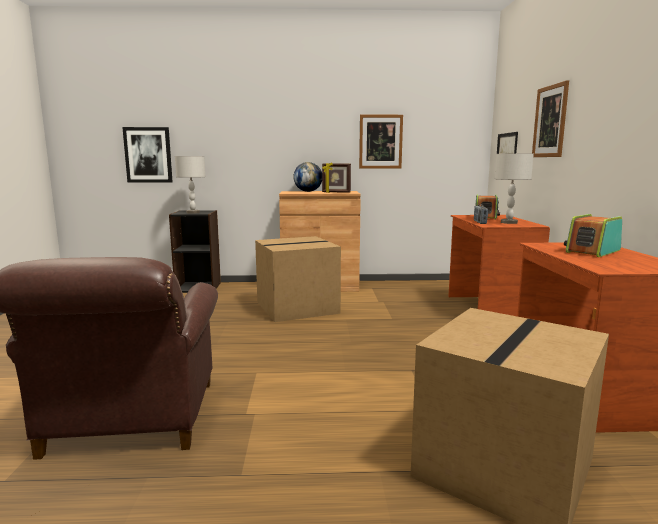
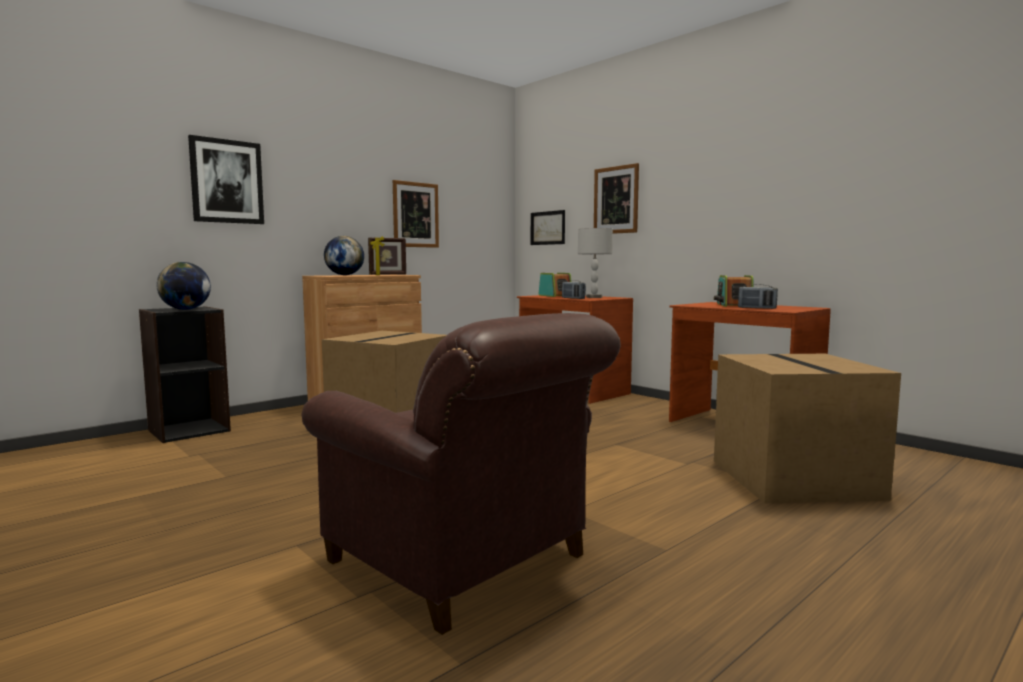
camera: 40 degrees left, 5 degrees down
picture [122,127,173,183] -> picture moved to [188,135,264,224]
grey table lamp [175,156,205,214] -> globe [156,262,211,310]
none -> radio [738,284,778,309]

